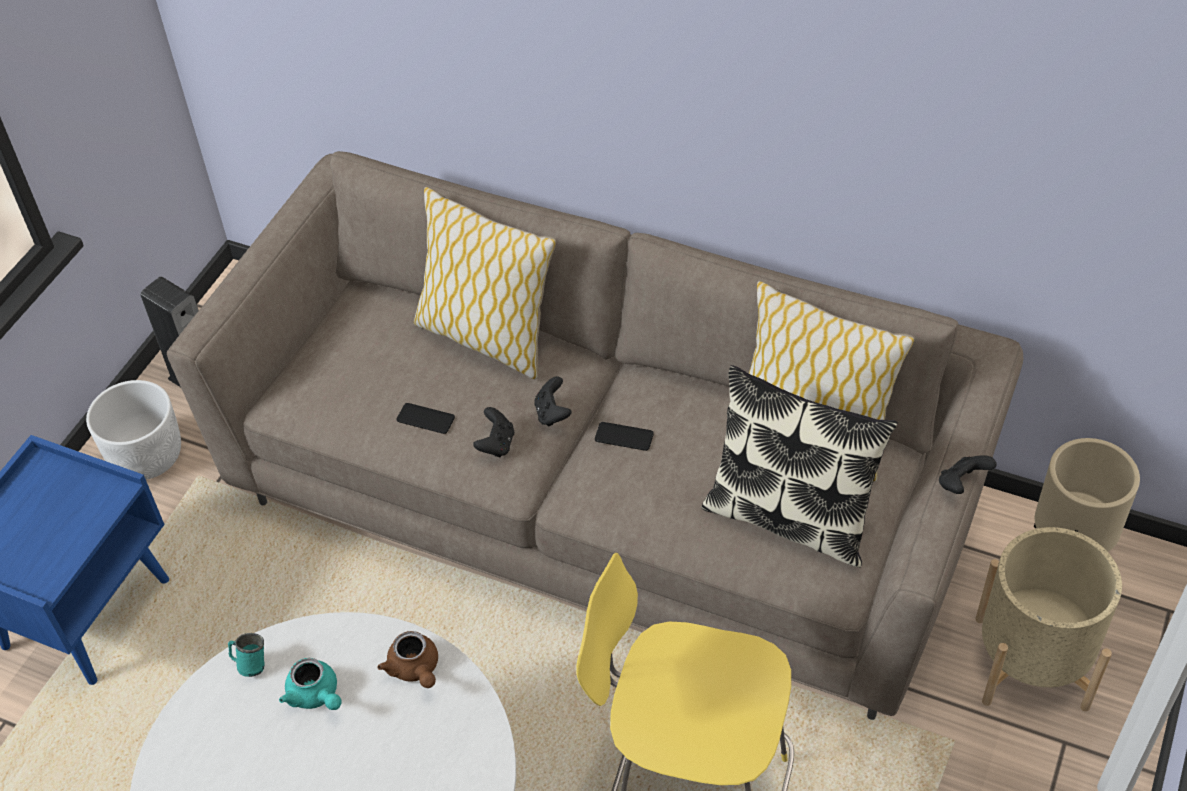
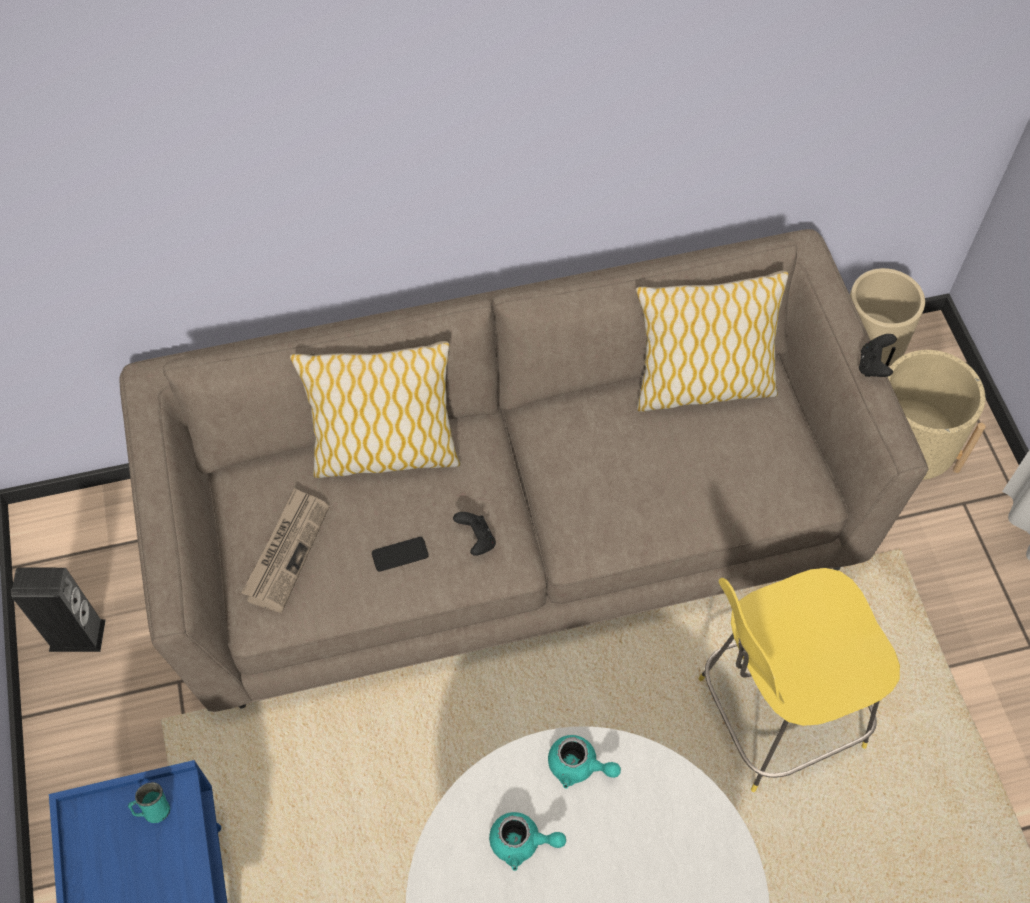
camera: 40 degrees left, 10 degrees up
white planter [86,380,181,480] -> none
turquoise mug [228,633,265,677] -> turquoise mug moved to [128,782,170,823]
brown teapot [377,631,438,688] -> turquoise teapot [548,735,621,789]
black game controller [534,376,571,427] -> none
phone [595,422,654,451] -> none
pillow [701,365,898,568] -> none
none -> newspaper [242,488,329,613]

